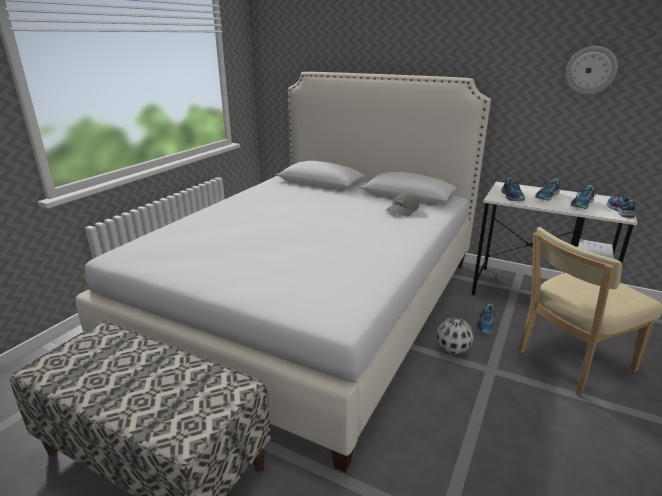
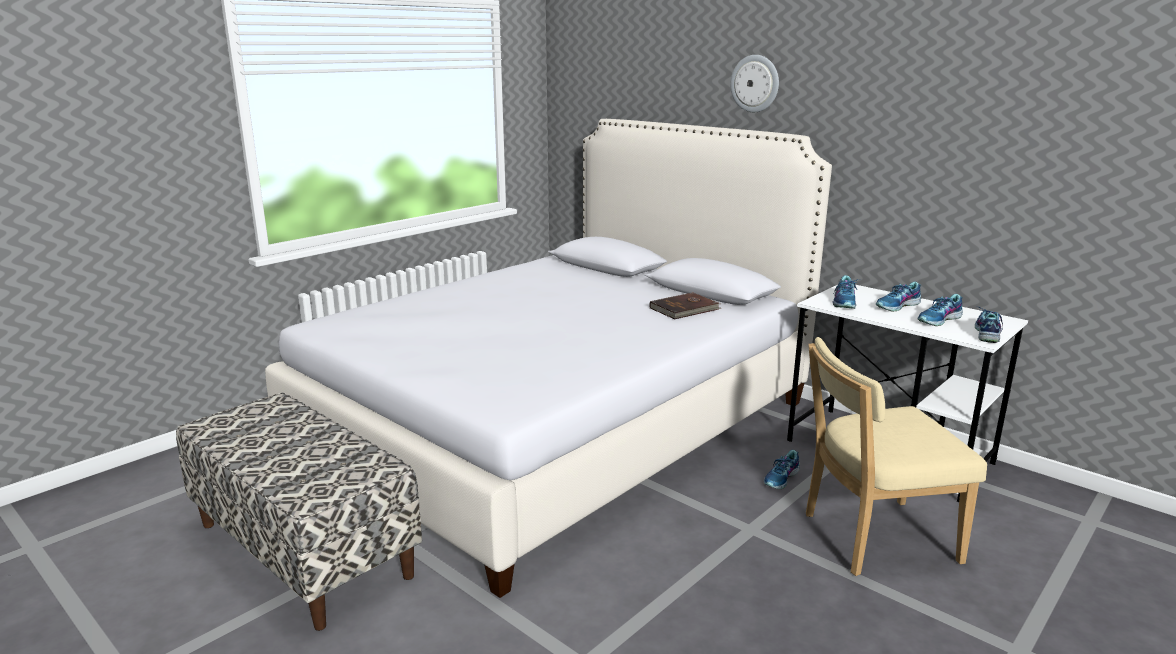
camera: 15 degrees right, 5 degrees down
grey cap [385,192,420,217] -> brown book [650,293,721,319]
football [437,318,474,354] -> none
wall clock [565,46,618,95] -> wall clock moved to [730,55,779,112]

